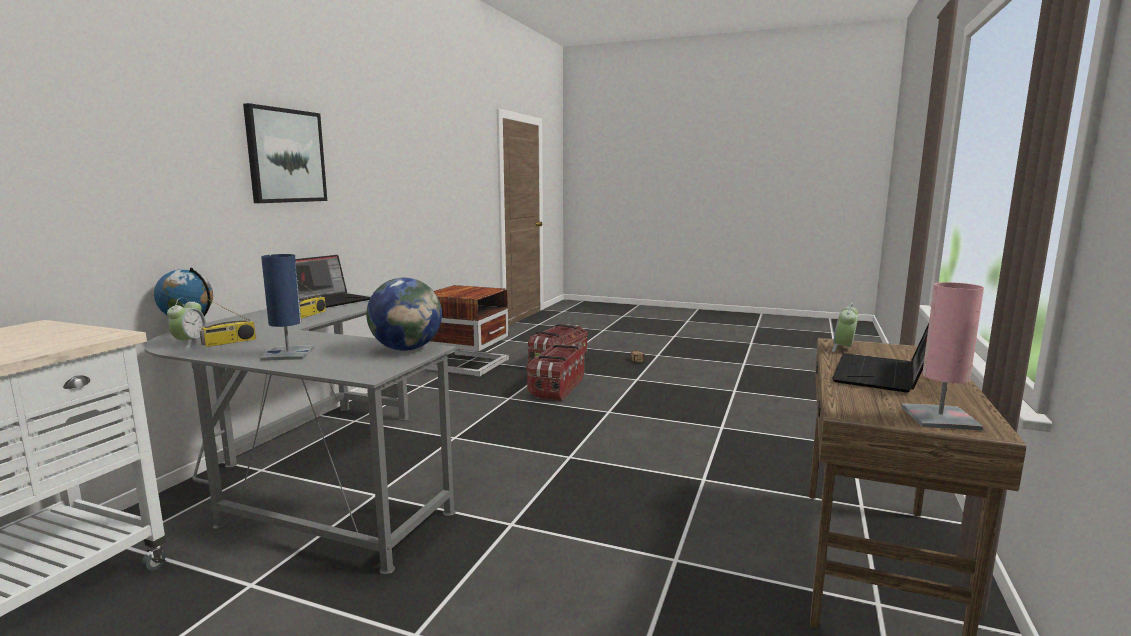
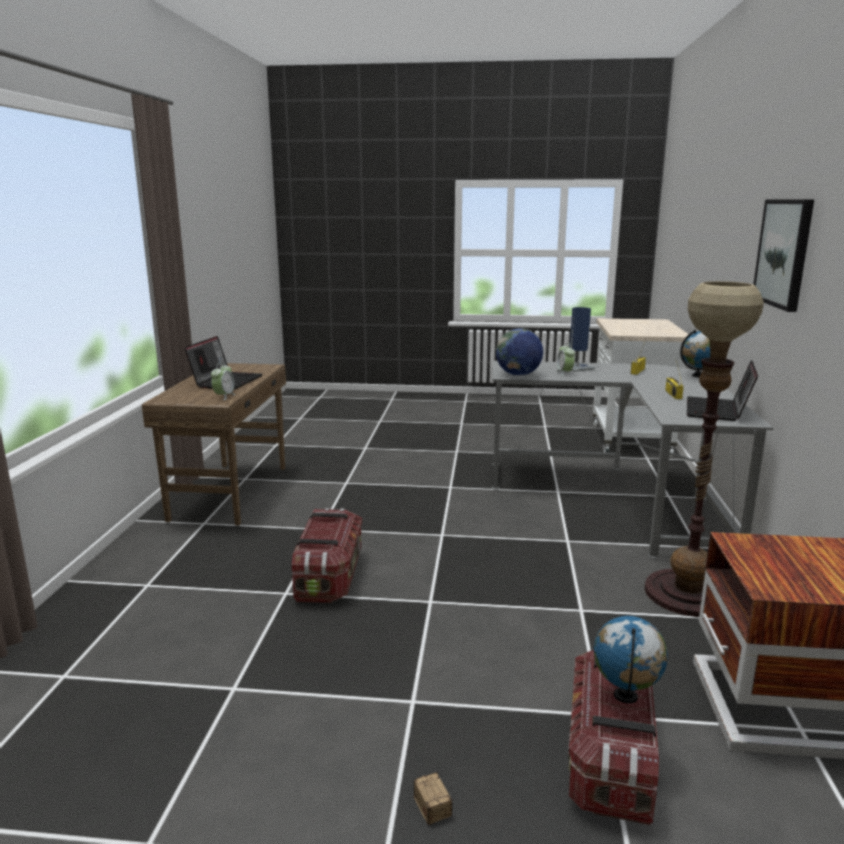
camera: 165 degrees right, 5 degrees up
alarm clock [167,297,206,348] -> alarm clock moved to [556,343,575,376]
storage box [526,344,584,401] -> storage box moved to [292,508,362,603]
pink table lamp [901,282,984,431] -> none
none -> globe [594,616,668,703]
none -> floor lamp [645,281,764,617]

